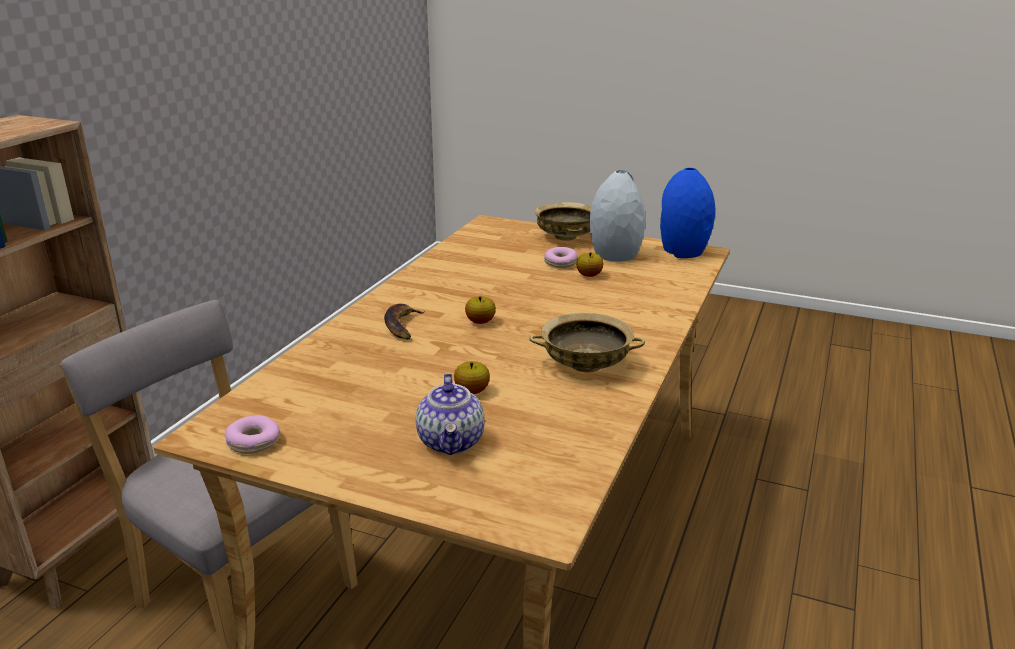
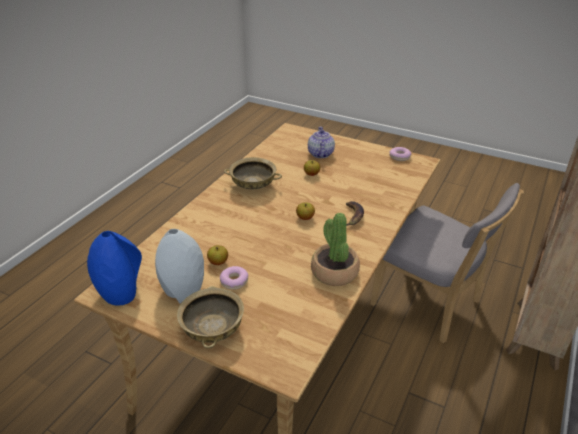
camera: 175 degrees left, 10 degrees up
none -> potted plant [311,213,360,286]

